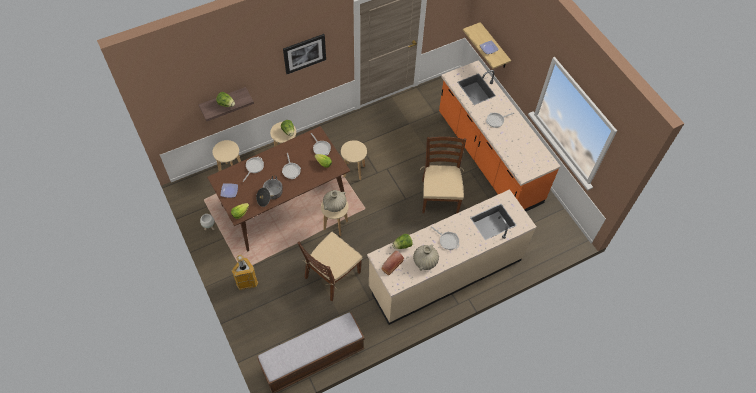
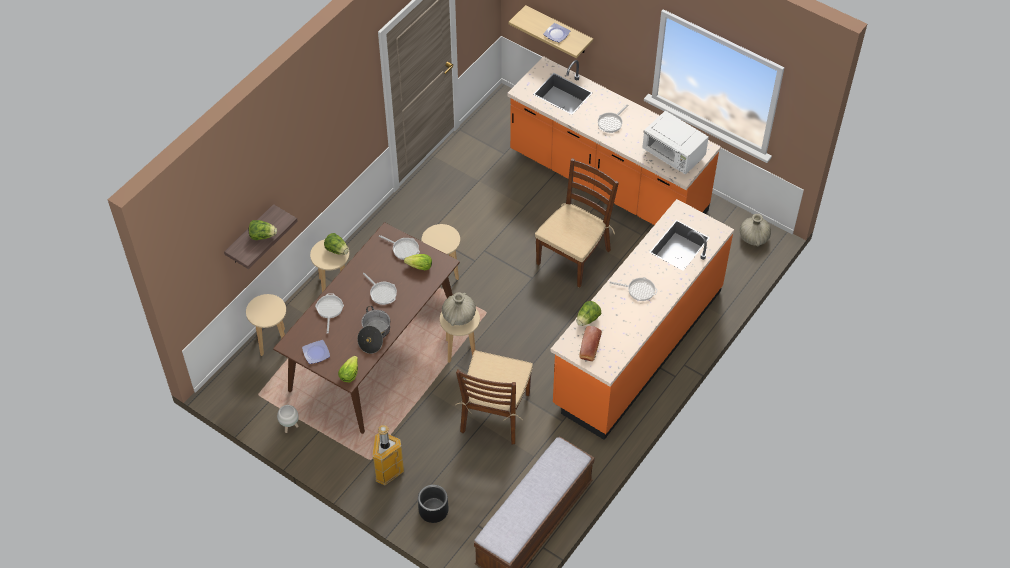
camera: 25 degrees left, 5 degrees down
picture [283,34,326,74] -> none
beige counter [367,189,536,325] -> orange counter [550,199,734,440]
beige vase [413,245,439,271] -> beige vase moved to [740,214,771,246]
brown chair [420,137,466,214] -> brown chair turned 60 degrees clockwise [535,158,619,288]
none -> black planter [418,485,449,523]
none -> white microwave [642,111,709,174]

